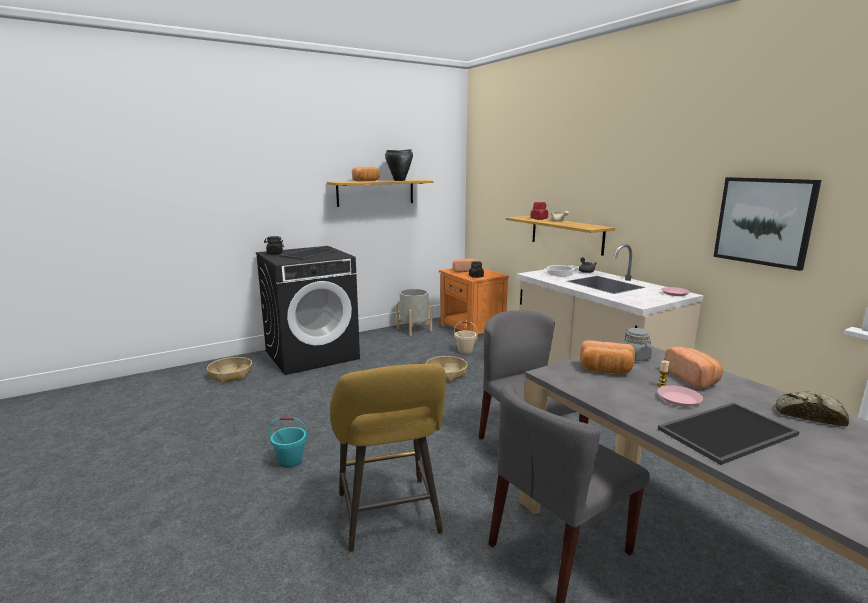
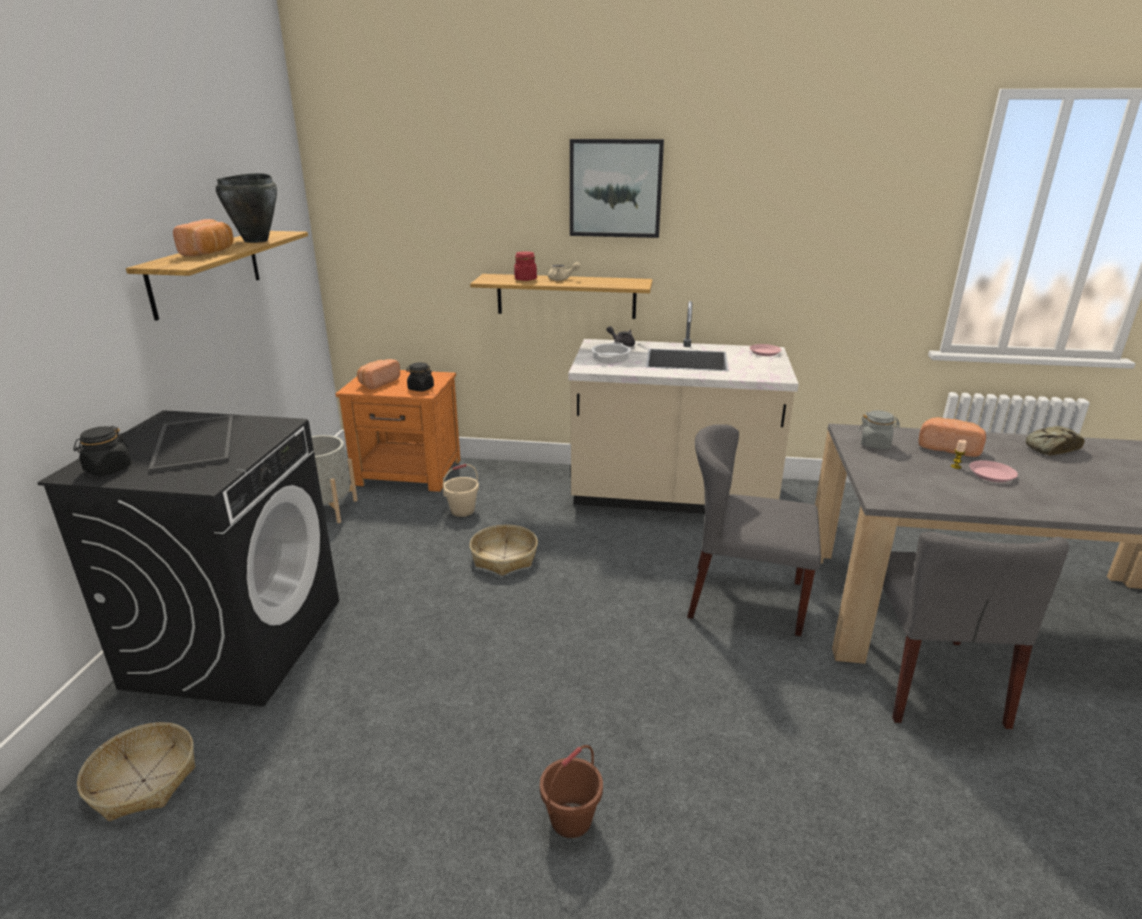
camera: 50 degrees left, 10 degrees up
turquoise bucket [269,417,308,468] -> brown bucket [540,745,603,838]
yellow stool [330,363,446,552] -> none
bread [580,340,635,374] -> none
tray [658,402,800,465] -> none
picture [713,177,821,271] -> picture moved to [570,139,664,238]

